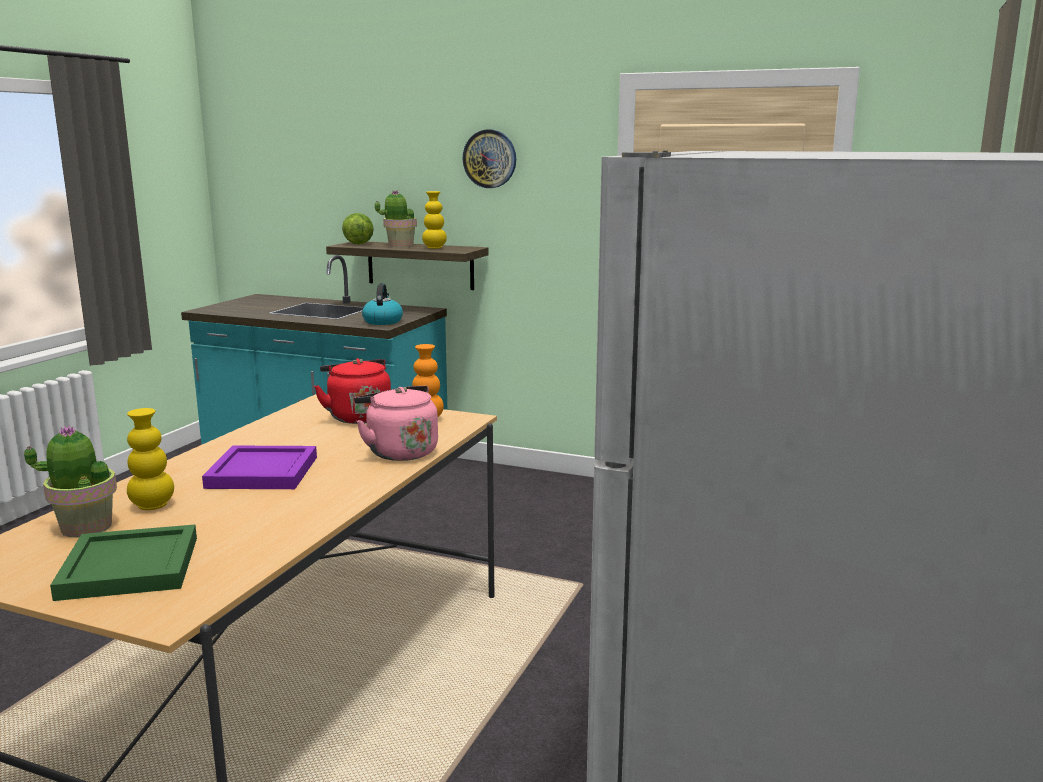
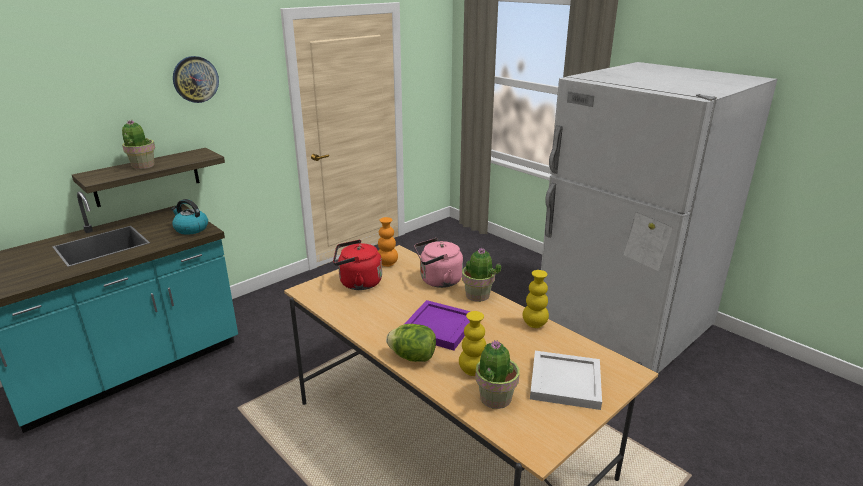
camera: 65 degrees left, 10 degrees up
green tray [50,524,197,601] -> white tray [530,351,602,410]
lettuce [342,213,374,244] -> lettuce moved to [386,324,436,362]
yellow vase [422,191,447,249] -> yellow vase moved to [523,270,549,328]
none -> potted plant [462,248,501,302]

